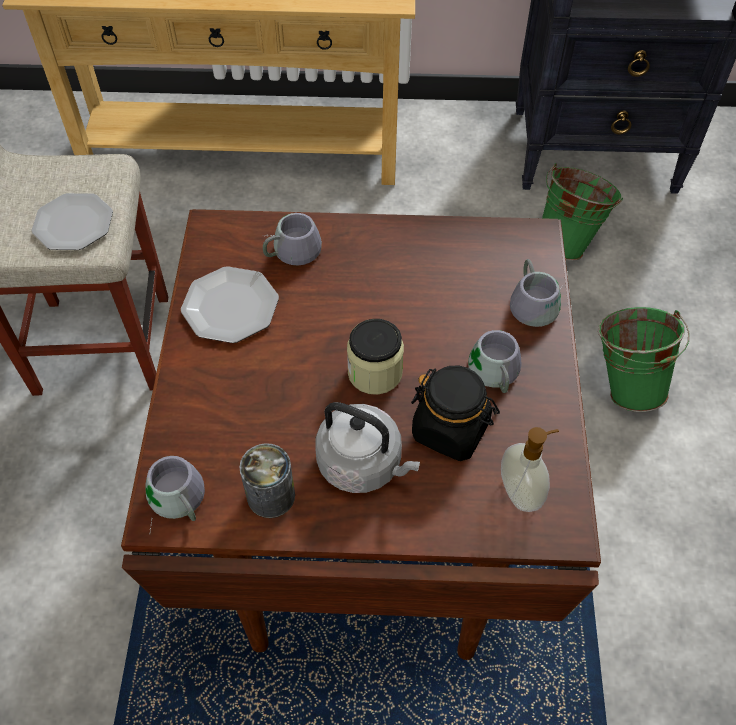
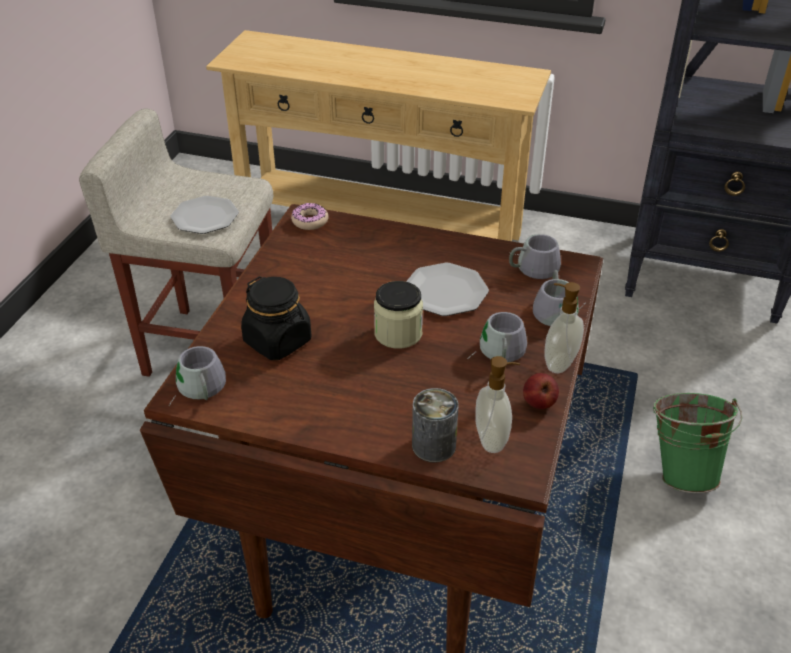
camera: 15 degrees right, 15 degrees down
plate [181,266,279,343] -> plate moved to [406,263,489,316]
can [240,443,295,518] -> can moved to [412,388,459,463]
grey mug [263,213,322,265] -> grey mug moved to [509,234,561,279]
grey kettle [315,402,420,493] -> none
black jar [411,366,500,461] -> black jar moved to [241,276,312,360]
green bucket [542,163,623,261] -> none
none -> donut [291,203,329,230]
none -> apple [523,373,559,409]
none -> soap dispenser [544,282,584,373]

